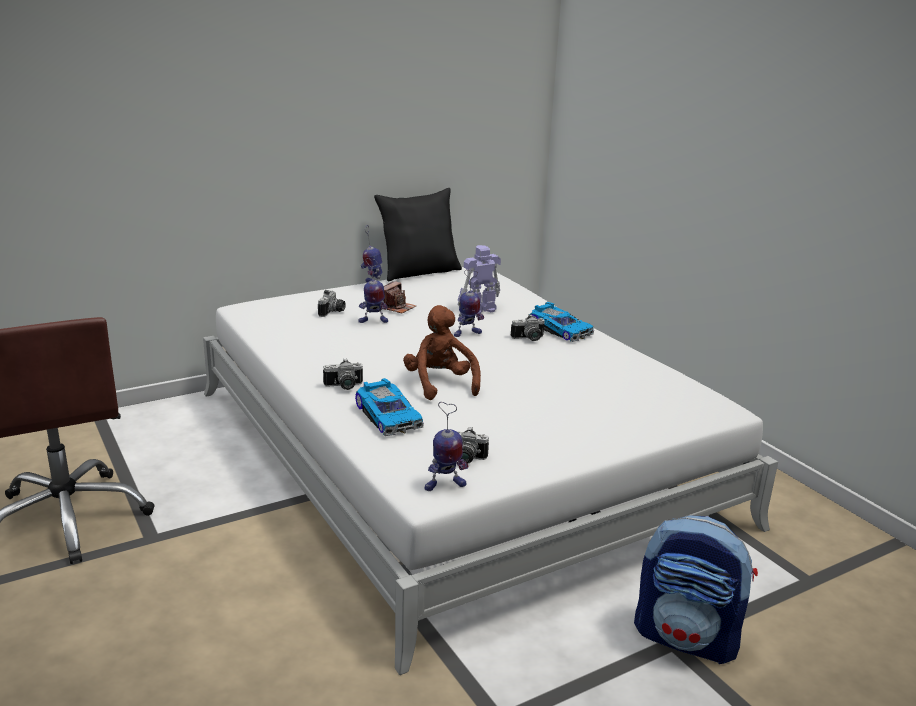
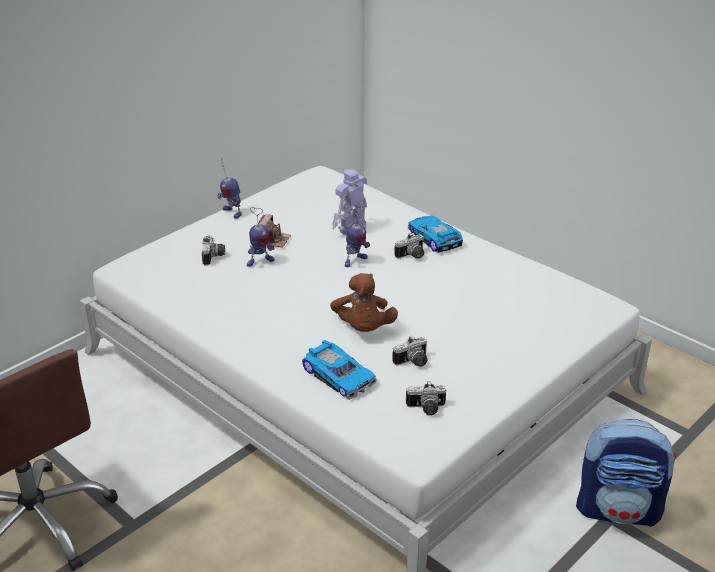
camera: 15 degrees left, 10 degrees up
camera [323,358,363,390] -> camera moved to [392,336,427,367]
black pillow [374,188,462,281] -> none
brown plush toy [403,305,481,400] -> brown plush toy turned 150 degrees counterclockwise [330,273,398,332]
toy robot [425,402,468,491] -> none
toy car [530,302,594,342] -> toy car turned 150 degrees counterclockwise [408,215,463,253]

